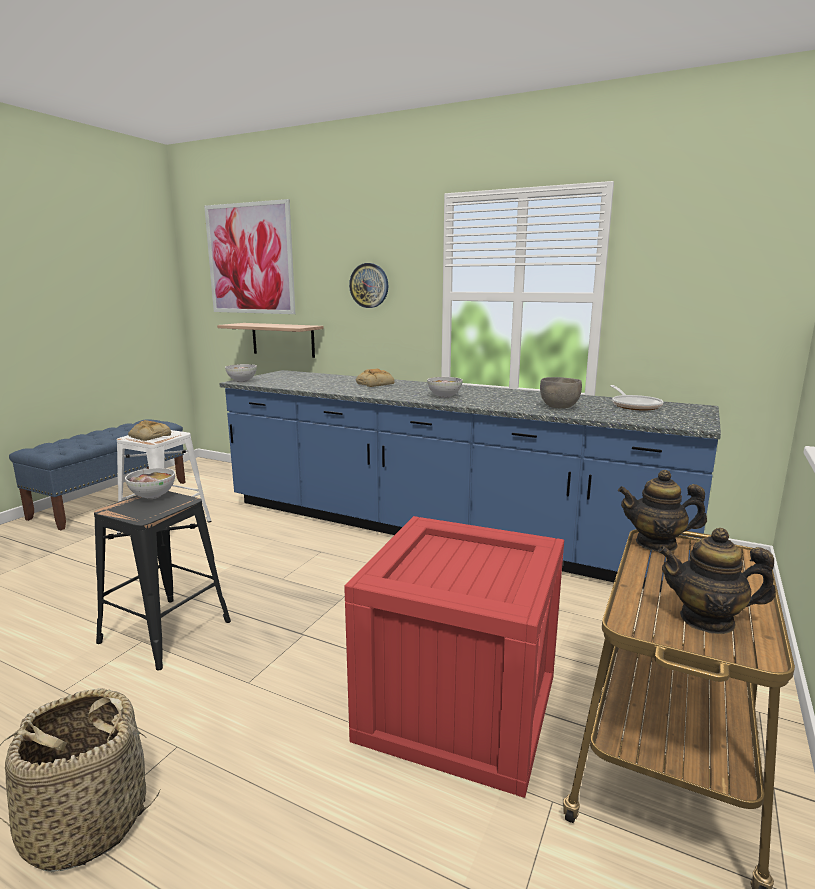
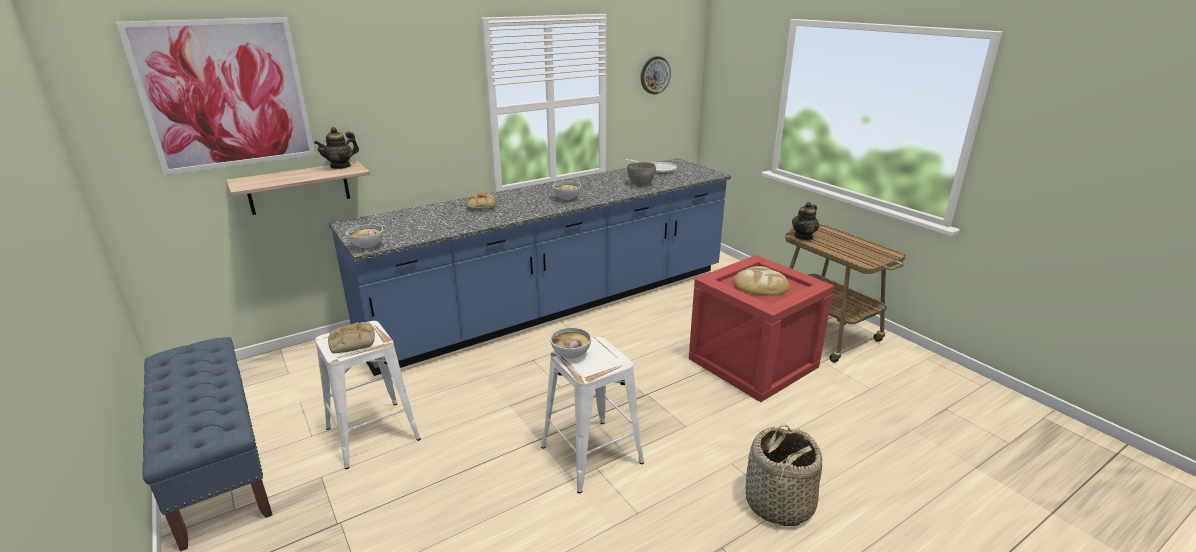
camera: 60 degrees left, 10 degrees up
black stool [94,491,231,670] -> white stool [541,337,644,494]
wall clock [349,263,388,308] -> wall clock moved to [641,56,671,95]
teapot [658,528,776,634] -> teapot moved to [314,127,359,169]
none -> bread [734,266,789,296]

